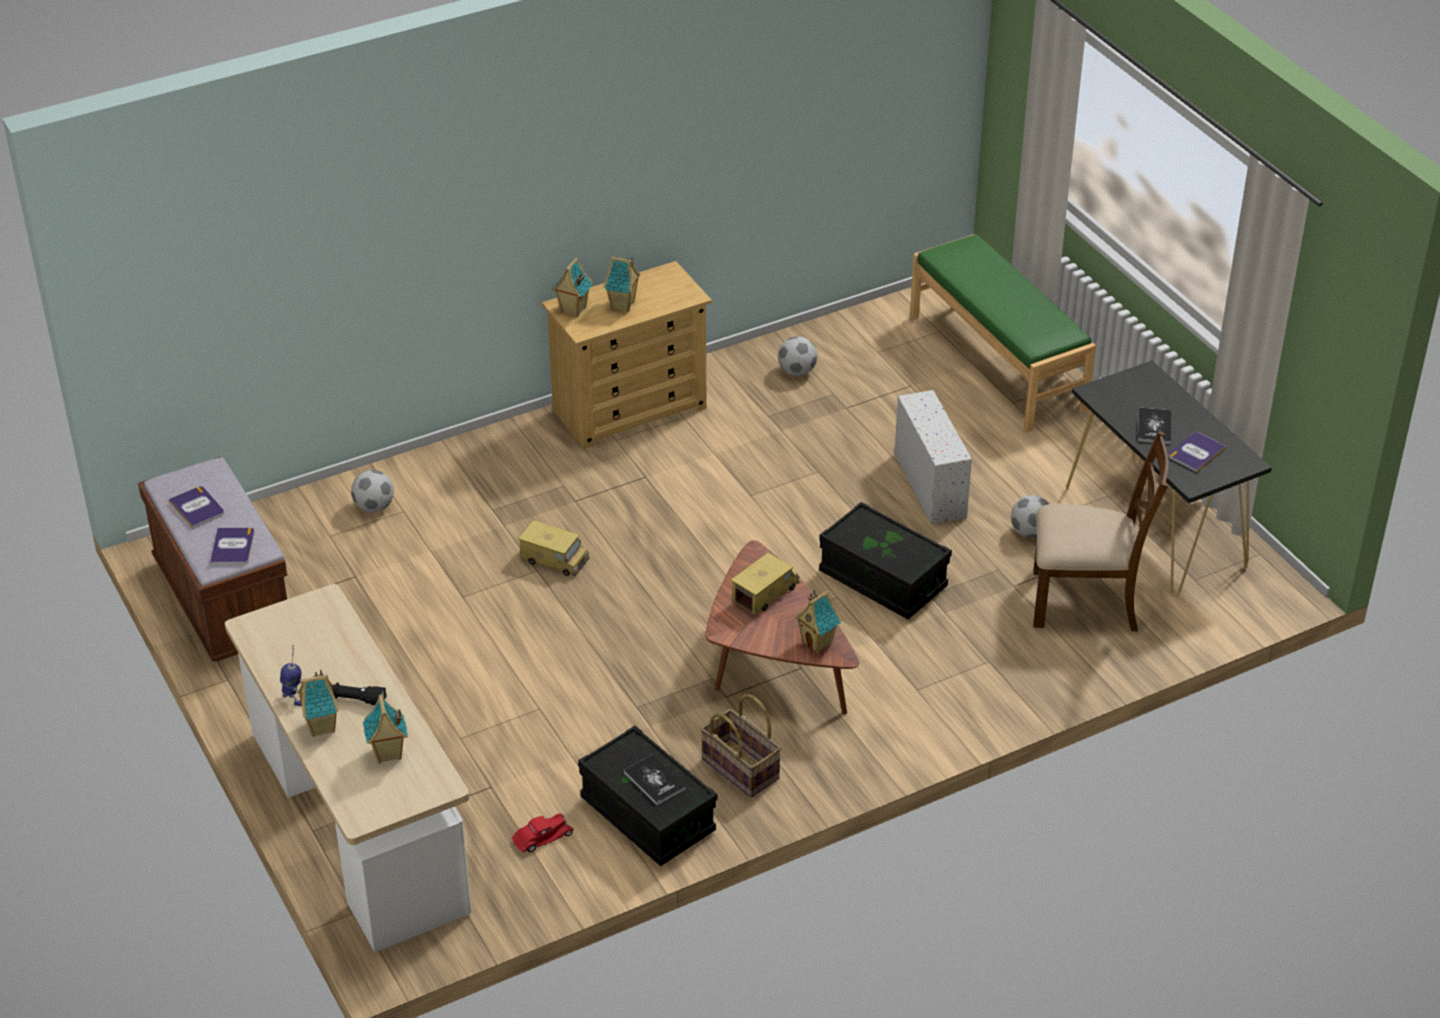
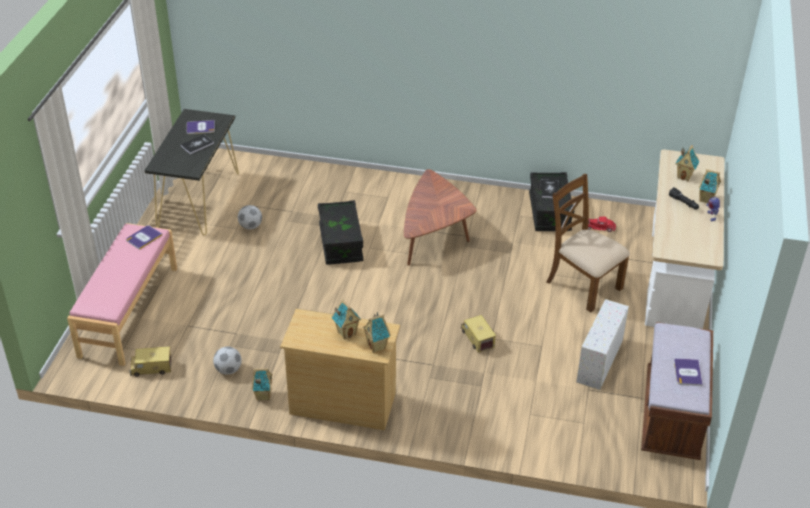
camera: 140 degrees left, 0 degrees up
book [210,528,254,565] -> book moved to [126,225,163,250]
football [351,470,394,512] -> none
basket [700,694,782,797] -> none
toy truck [731,552,800,615] -> toy truck moved to [129,346,171,377]
toy house [795,590,842,653] -> toy house moved to [252,369,273,401]
white storage box [894,390,972,525] -> white storage box moved to [576,299,629,390]
green bench [910,234,1096,432] -> pink bench [67,223,177,366]
brown chair [1034,431,1169,631] -> brown chair moved to [546,174,630,312]

